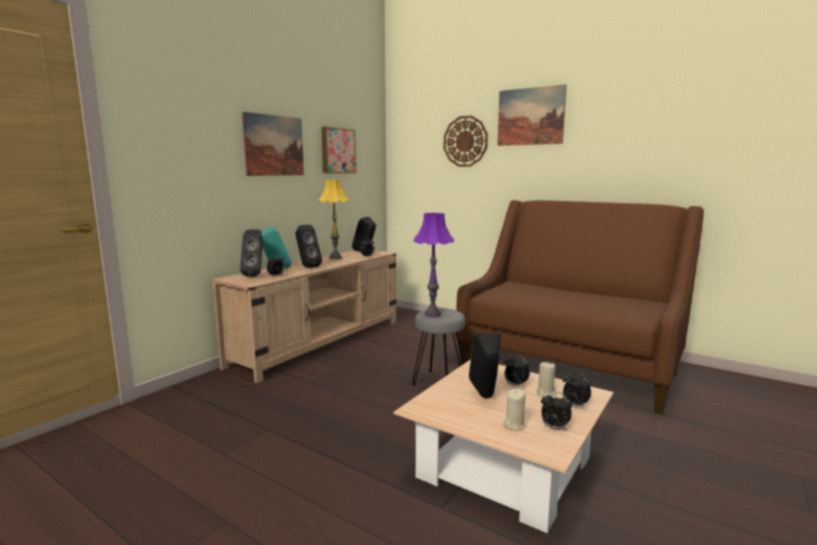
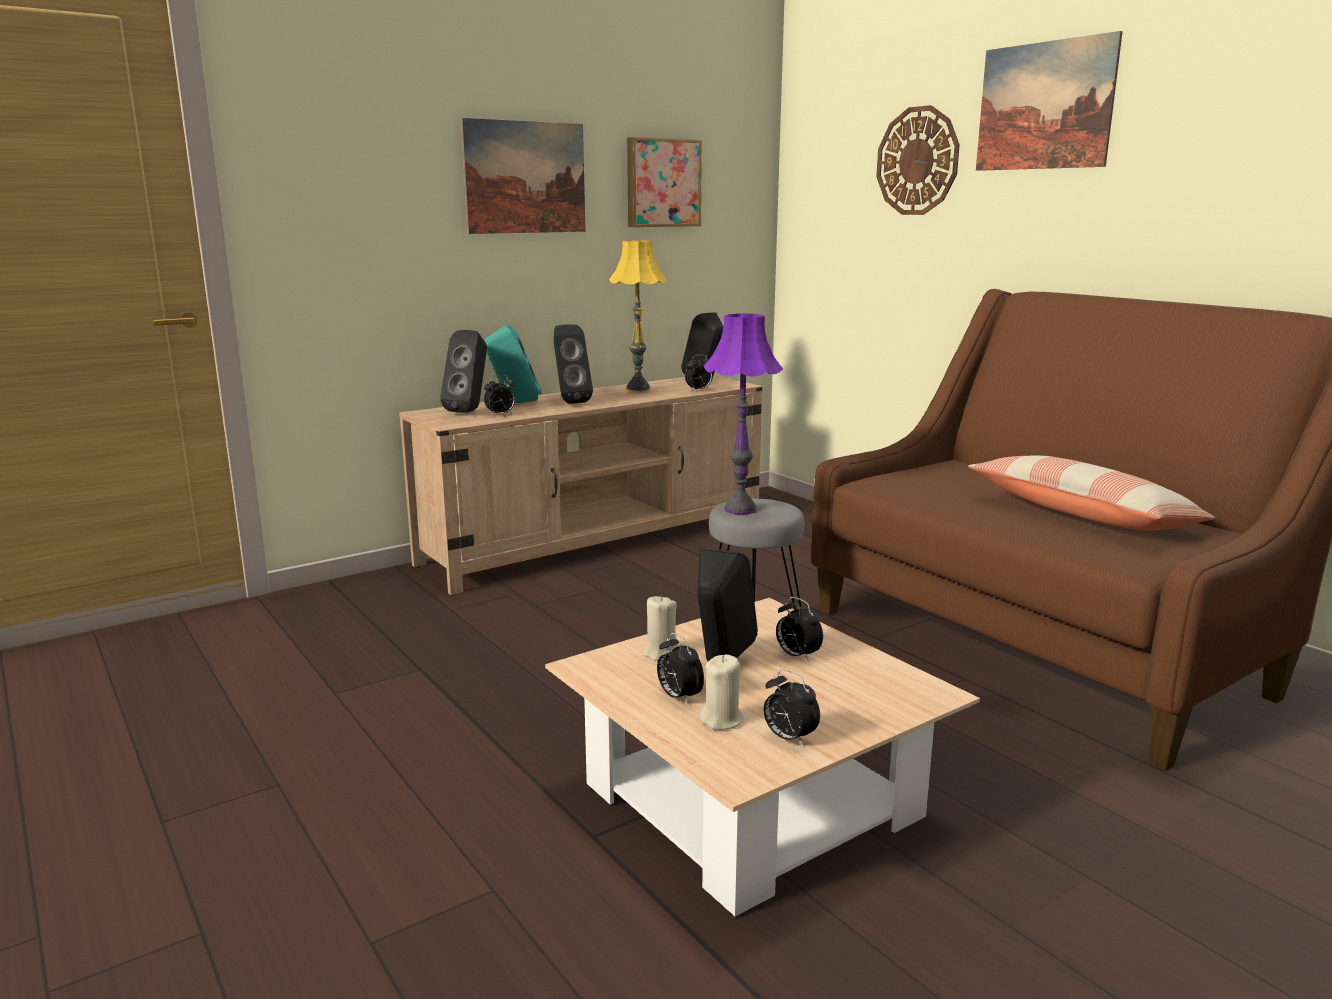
camera: 20 degrees right, 5 degrees up
beige candle [536,362,556,397] -> beige candle moved to [643,595,680,661]
alarm clock [563,372,591,409] -> alarm clock moved to [657,633,704,704]
none -> pillow [968,455,1215,531]

